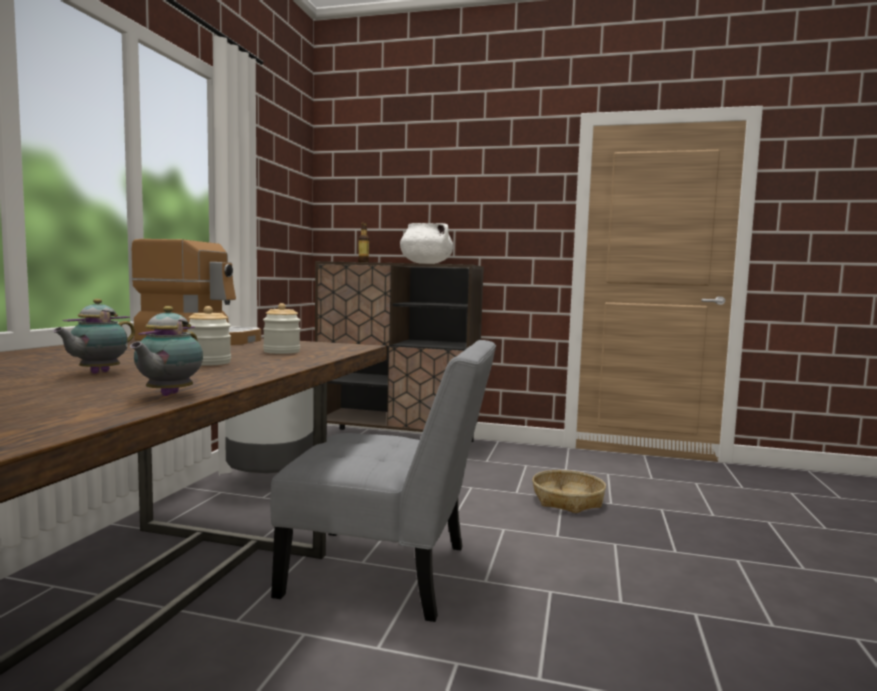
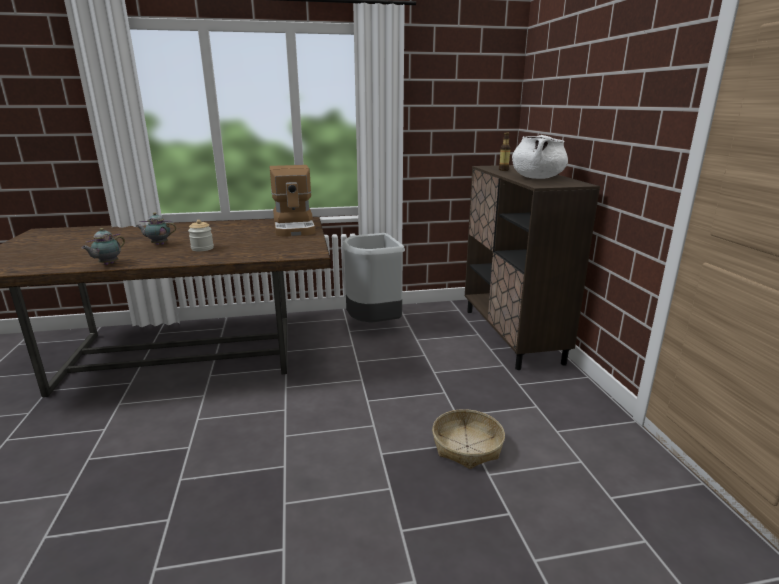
camera: 65 degrees right, 15 degrees up
teapot [130,306,203,396] -> teapot turned 45 degrees counterclockwise [82,228,125,265]
jar [263,303,300,354] -> none
grey chair [270,340,496,622] -> none

